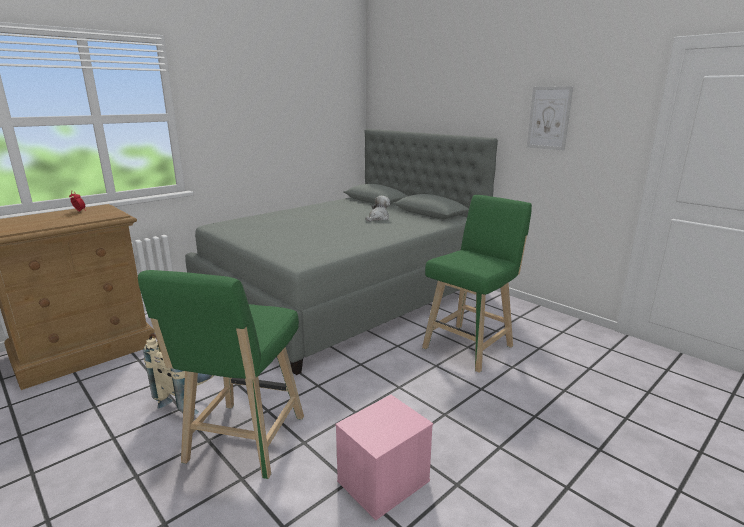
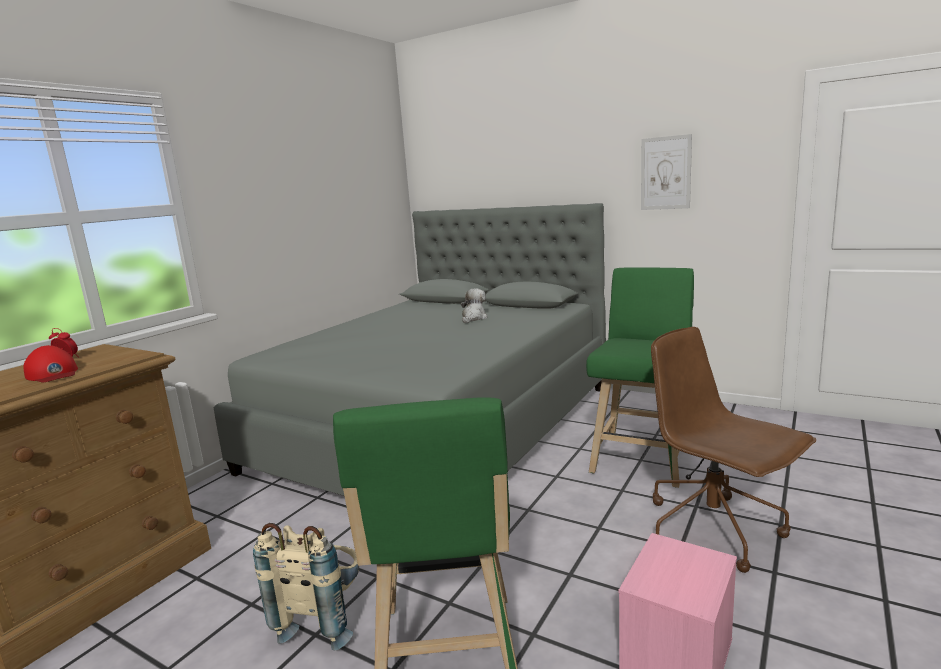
camera: 15 degrees left, 5 degrees down
none -> red cap [24,345,78,382]
none -> brown office chair [651,327,816,573]

